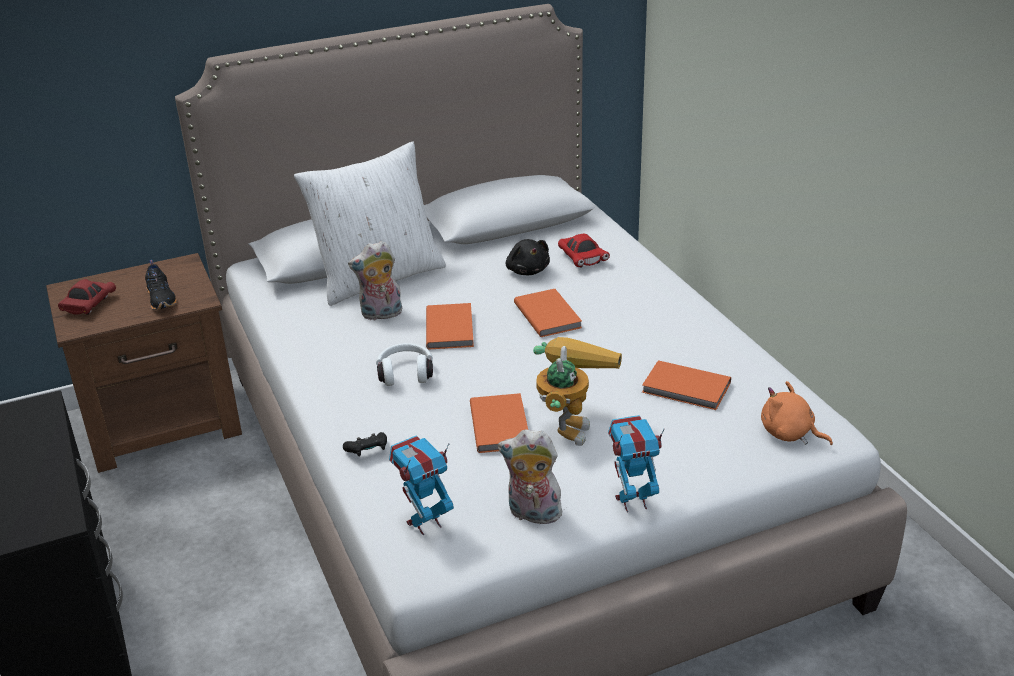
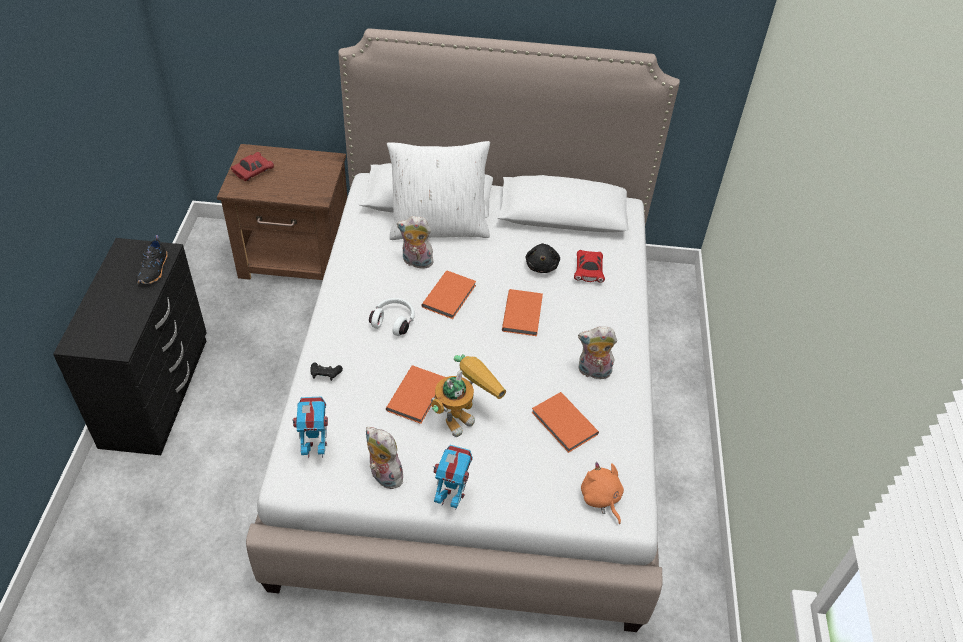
camera: 25 degrees right, 15 degrees up
black shoe [145,260,177,310] -> black shoe moved to [136,235,168,284]
none -> plush toy [578,326,617,380]

